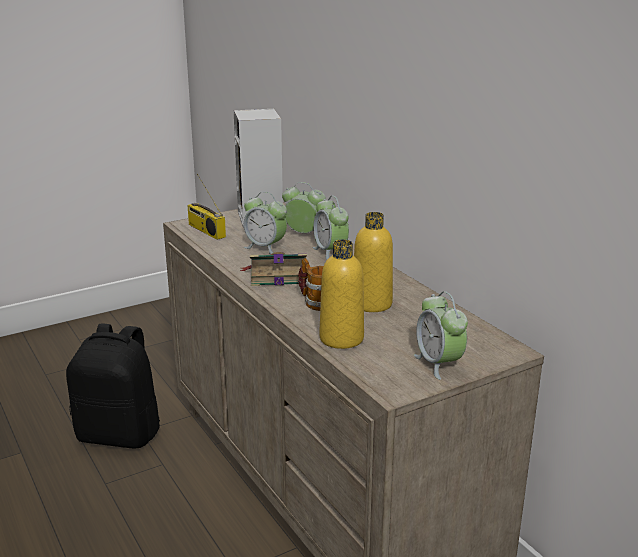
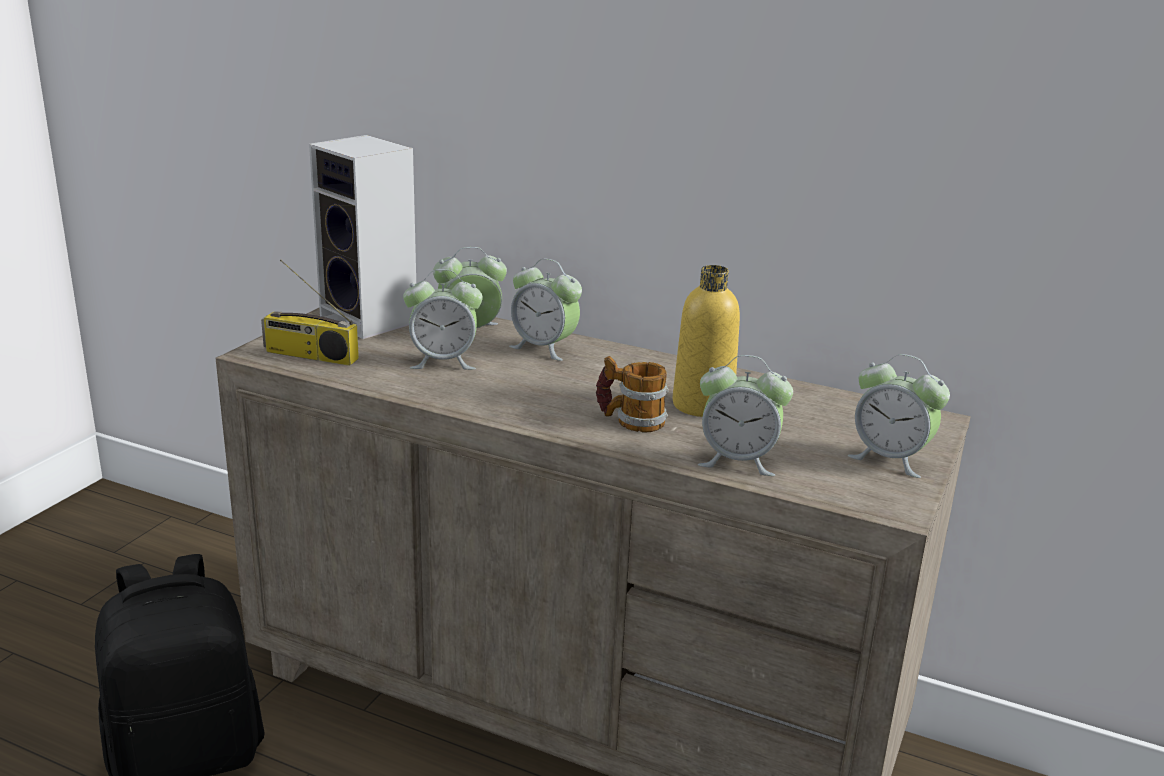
camera: 35 degrees left, 0 degrees up
book [240,252,307,286] -> none
yellow bottle [319,240,364,349] -> alarm clock [698,355,793,476]

